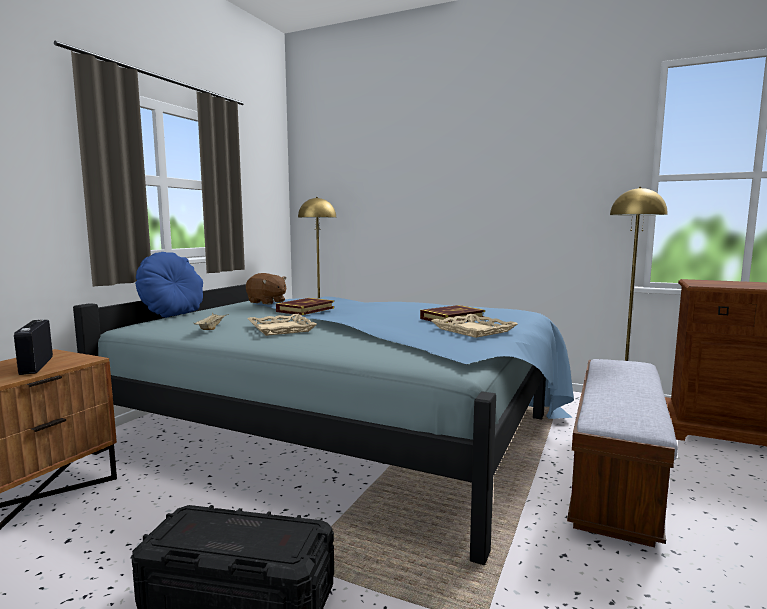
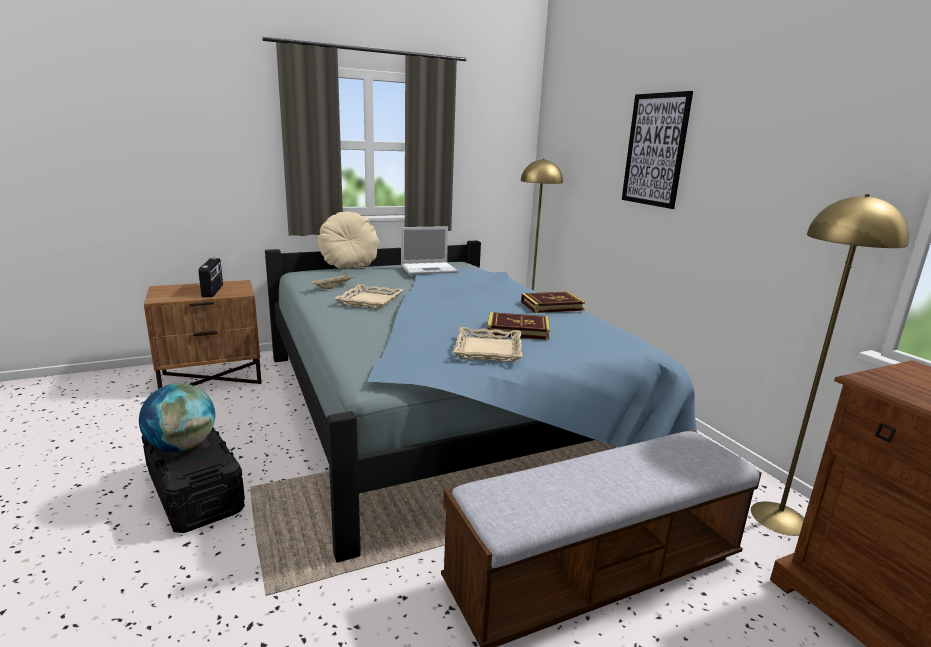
camera: 40 degrees right, 10 degrees up
radio [14,319,53,375] -> radio turned 150 degrees clockwise [198,258,223,298]
blue pillow [135,252,203,318] -> beige pillow [318,211,379,269]
brown plush toy [246,273,286,305] -> laptop [401,226,458,275]
book [276,298,334,315] -> book moved to [521,292,585,313]
none -> globe [139,383,215,452]
none -> picture [622,91,693,209]

